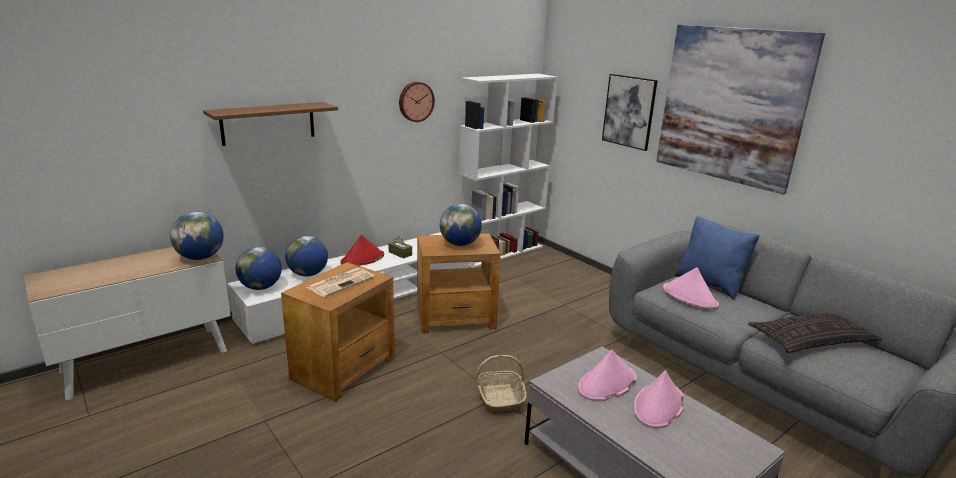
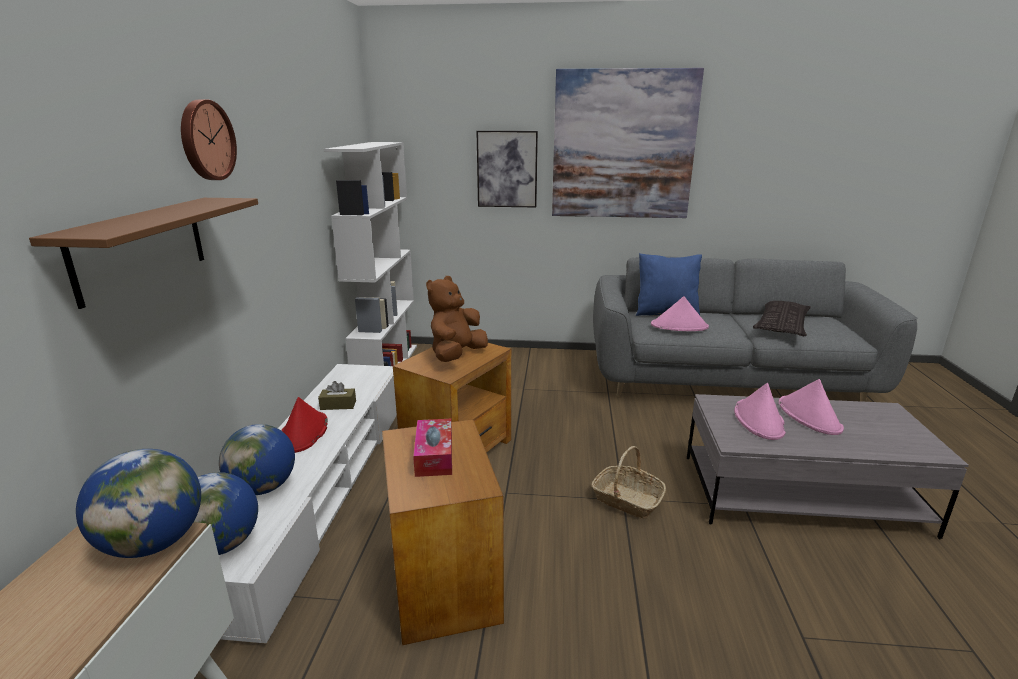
camera: 45 degrees left, 0 degrees up
newspaper [306,268,375,297] -> tissue box [413,419,452,477]
wall clock [399,82,435,122] -> wall clock moved to [181,100,237,180]
globe [440,204,482,246] -> brown plush toy [426,276,488,362]

